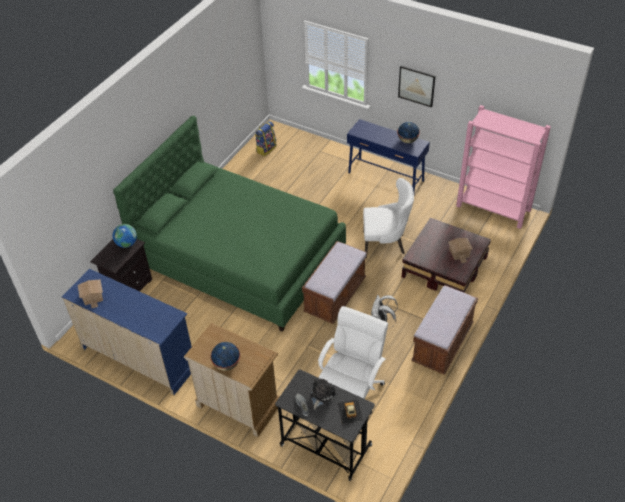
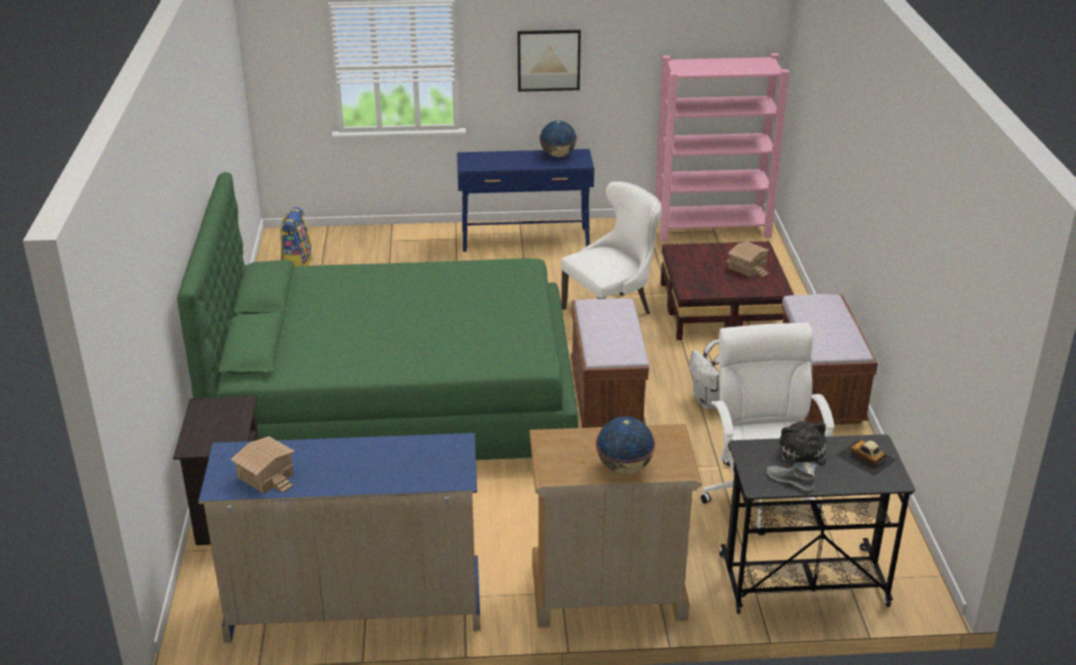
camera: 35 degrees left, 15 degrees down
globe [113,224,137,248] -> none

